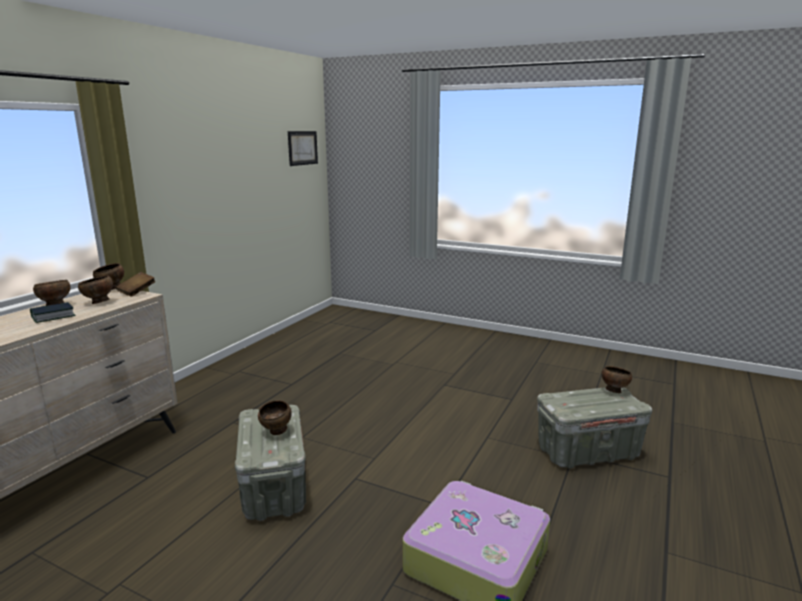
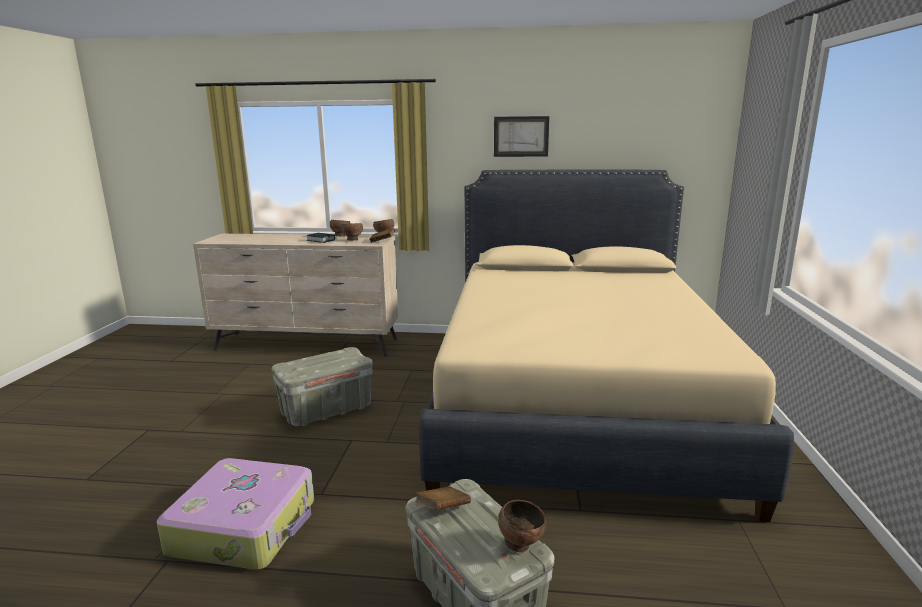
camera: 70 degrees right, 0 degrees up
brown bowl [258,400,292,435] -> none
picture [288,131,318,166] -> picture moved to [494,116,549,157]
none -> brown book [416,486,471,510]
none -> beige bed [419,170,794,522]

